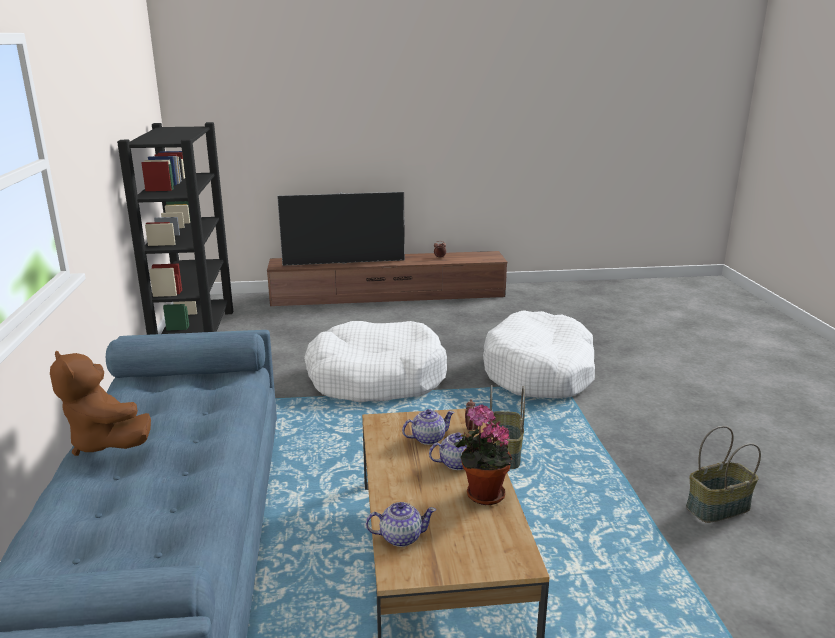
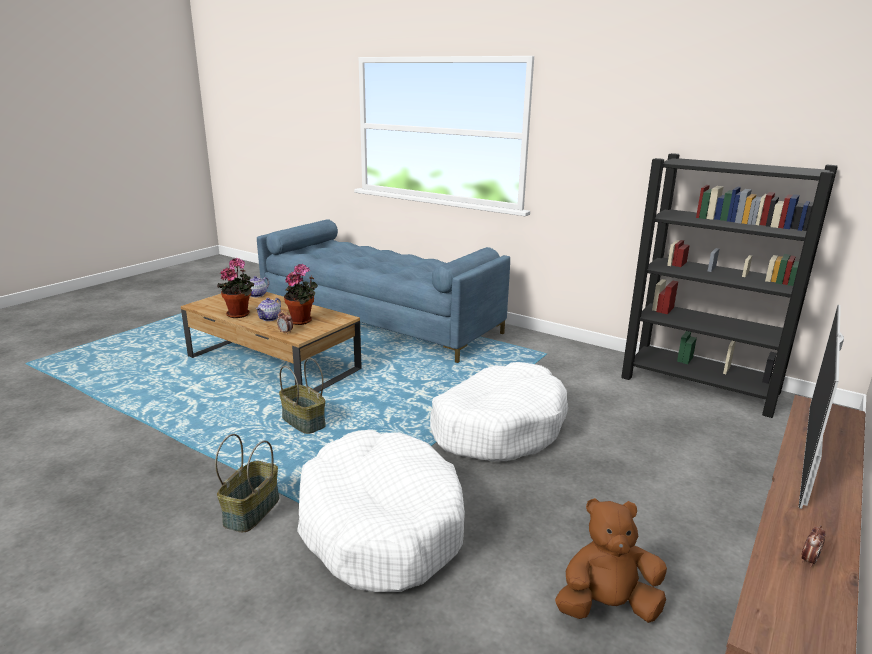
camera: 130 degrees right, 0 degrees up
brown plush toy [50,350,151,456] -> brown plush toy moved to [555,498,667,623]
teapot [402,409,455,445] -> potted plant [284,264,318,325]
basket [686,426,761,523] -> basket moved to [215,434,279,532]

